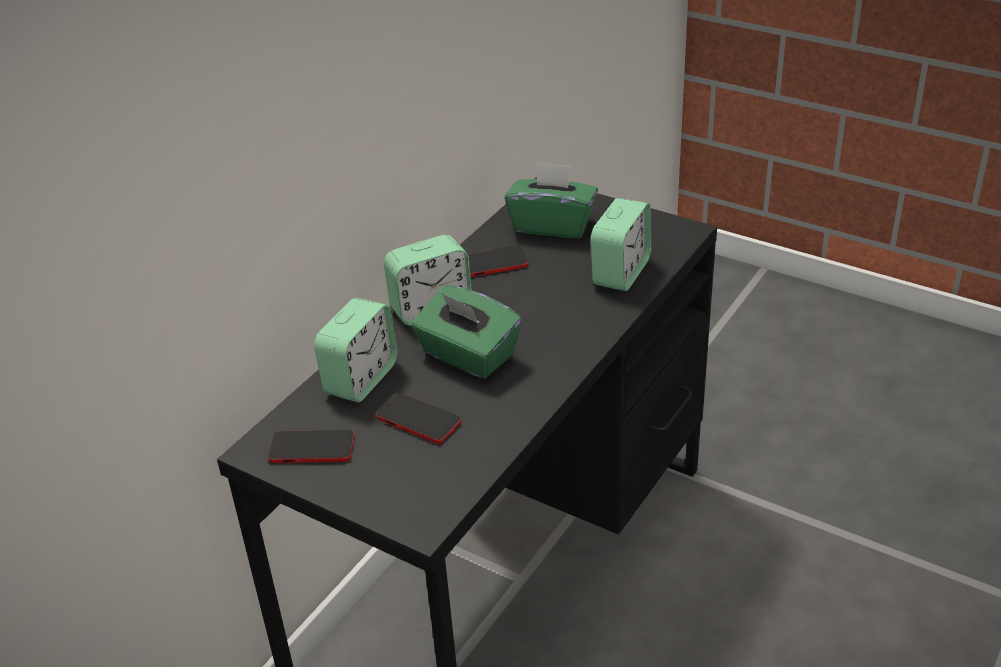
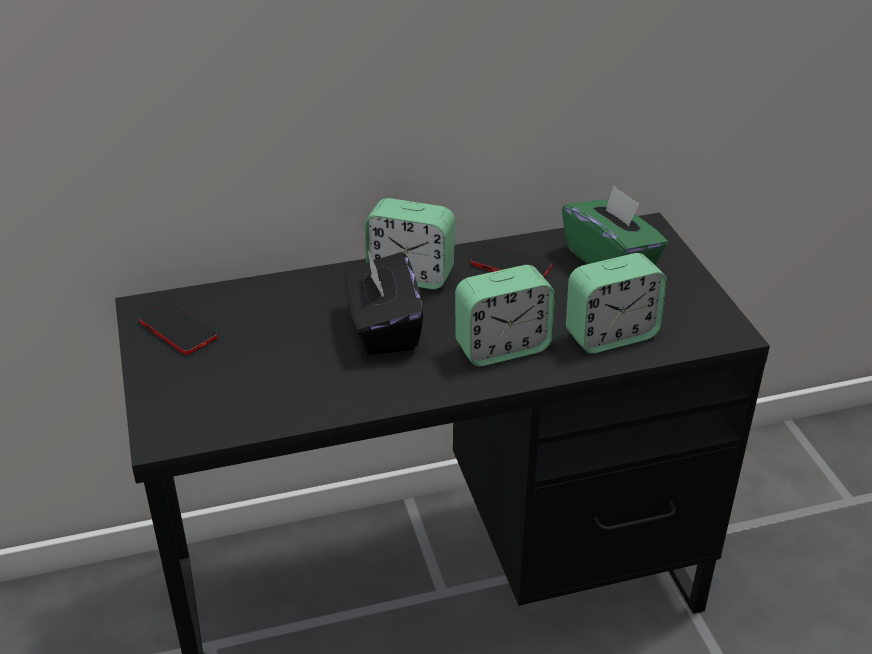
camera: 40 degrees right, 0 degrees up
alarm clock [314,298,398,402] -> alarm clock moved to [455,265,555,367]
phone [376,393,461,444] -> none
green tissue box [411,286,522,379] -> black tissue box [344,251,423,355]

